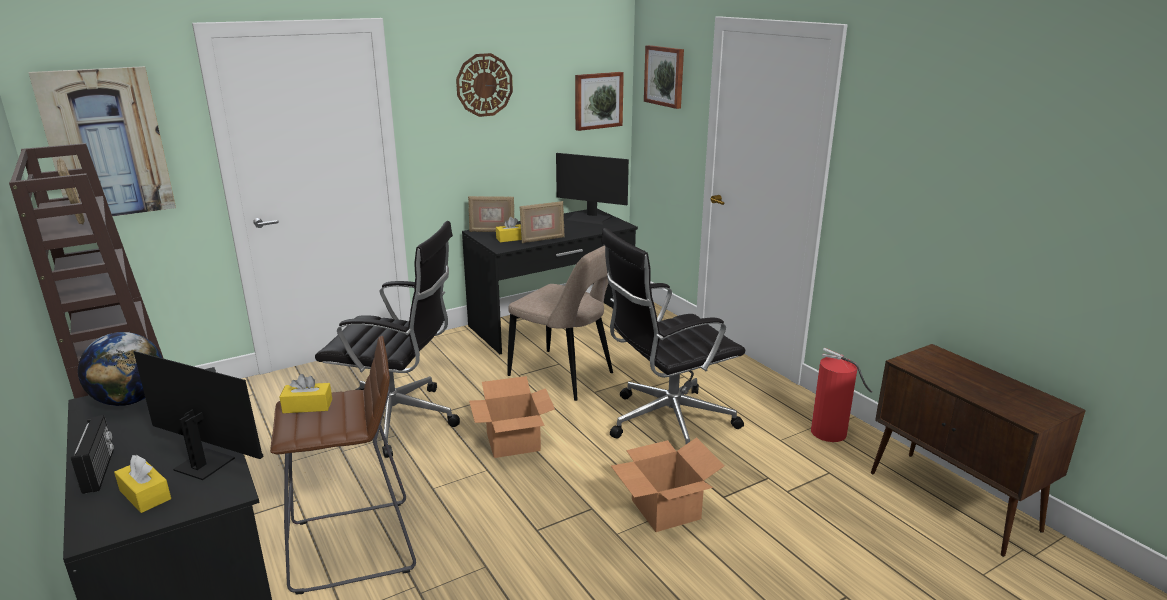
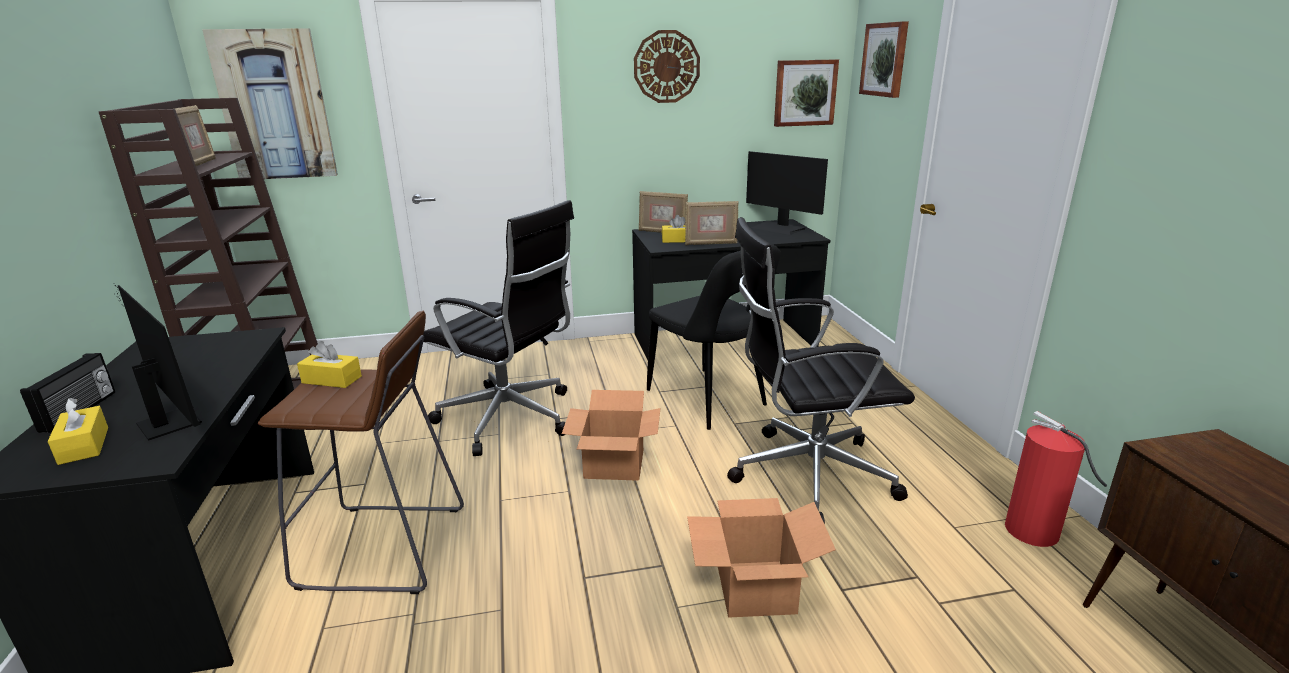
camera: 20 degrees right, 0 degrees up
globe [78,332,162,406] -> none
beige chair [507,246,613,401] -> black chair [647,244,781,430]

